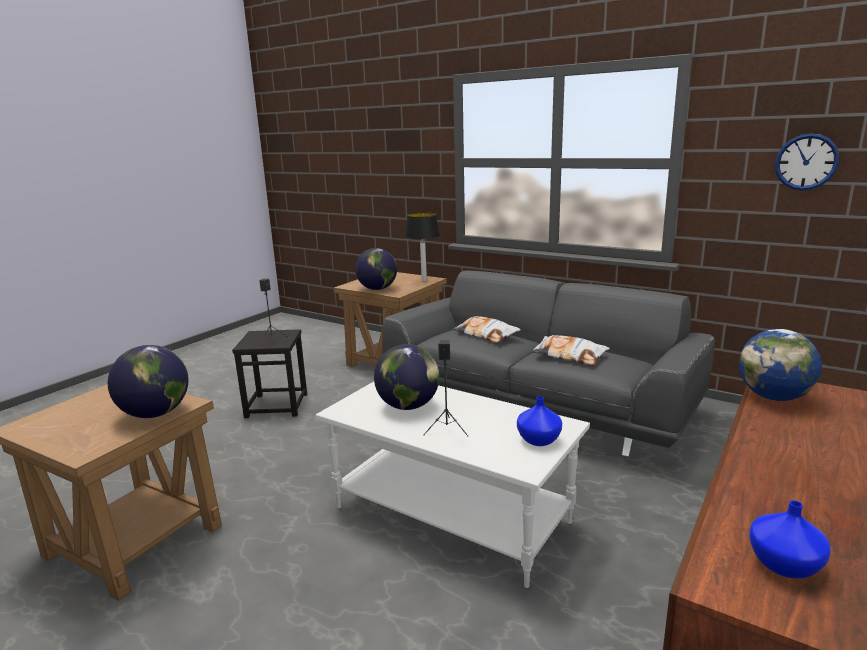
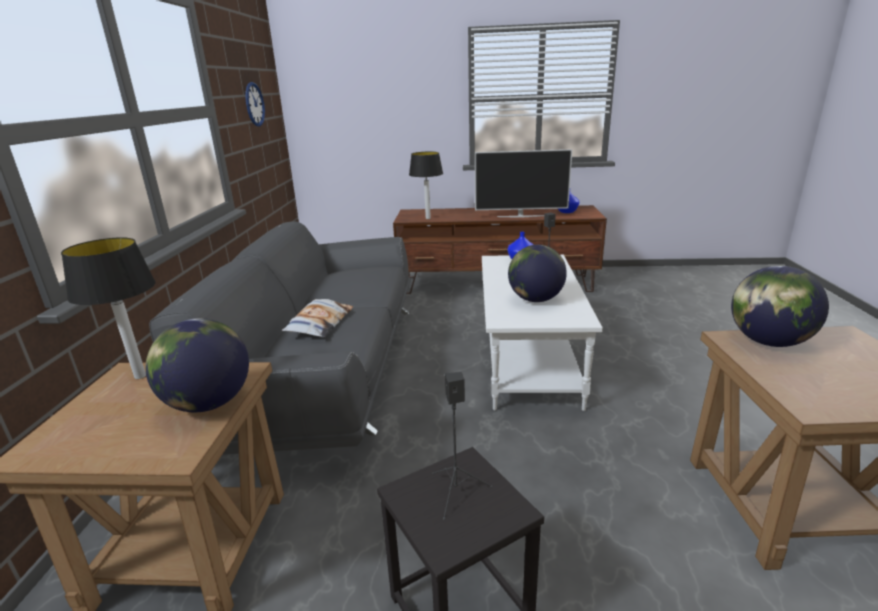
camera: 120 degrees left, 5 degrees up
pillow [530,335,610,365] -> none
globe [739,329,822,401] -> table lamp [409,152,443,219]
none -> television [475,149,572,218]

